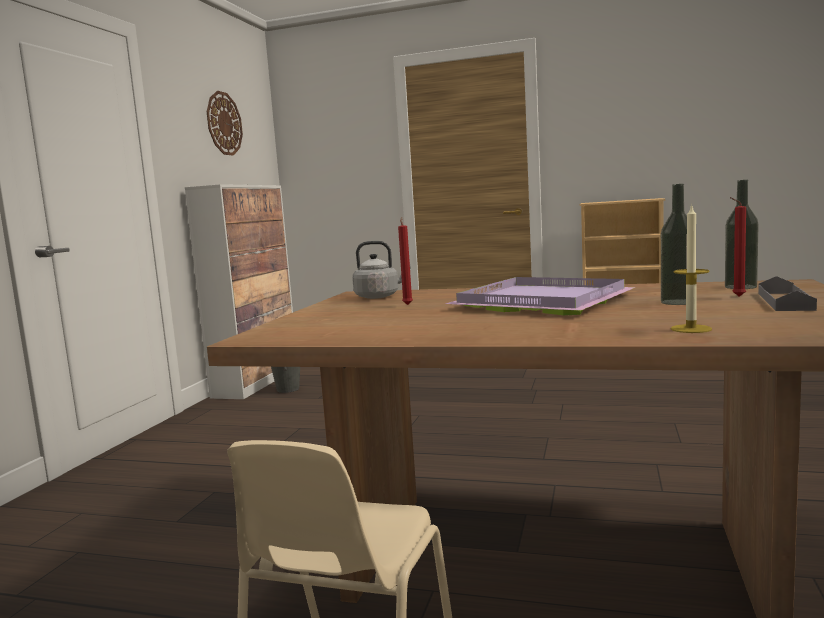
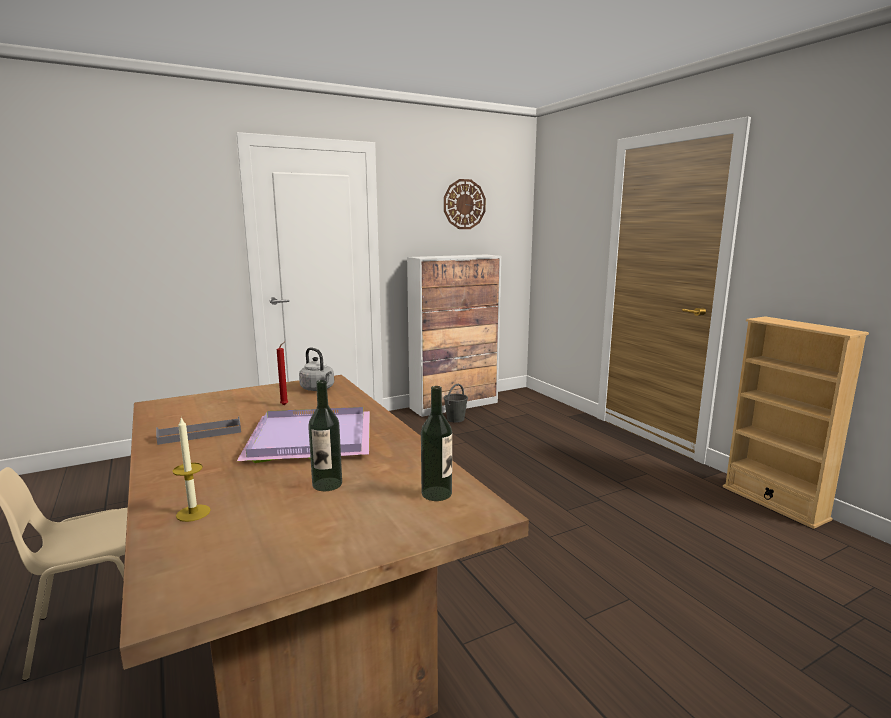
camera: 45 degrees right, 5 degrees up
red candle [730,197,746,297] -> none
grey tray [758,276,817,311] -> grey tray moved to [156,416,241,445]

